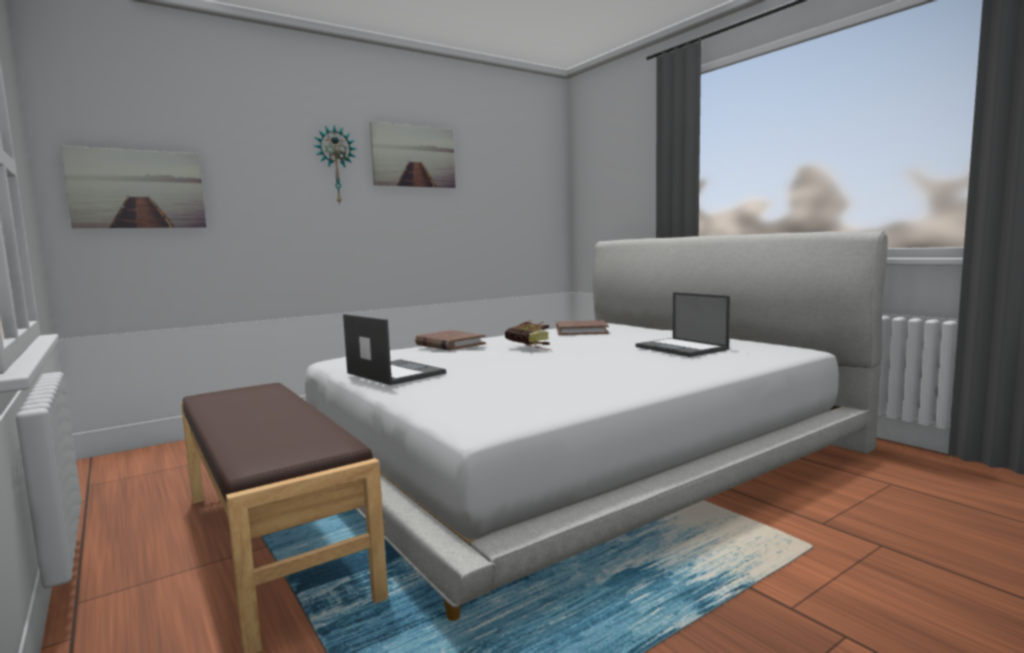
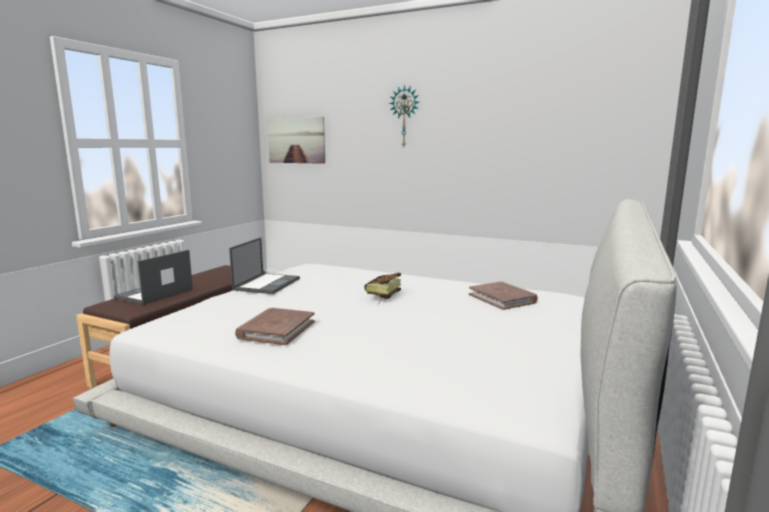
camera: 60 degrees right, 5 degrees up
picture [370,121,456,188] -> none
brown book [415,330,486,350] -> brown book moved to [235,308,315,345]
laptop [636,292,730,357] -> laptop moved to [114,250,193,305]

